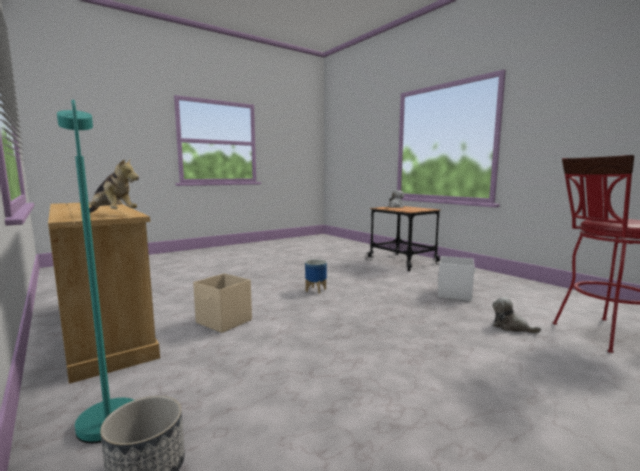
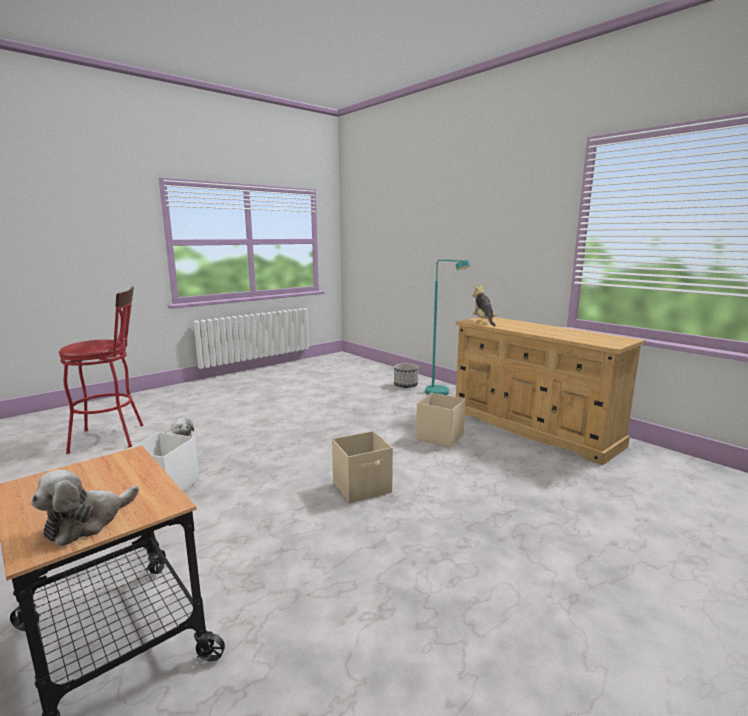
camera: 175 degrees right, 5 degrees up
plush toy [89,159,139,213] -> plush toy turned 60 degrees clockwise [472,285,497,327]
planter [305,259,327,294] -> beige storage box [332,431,393,503]

